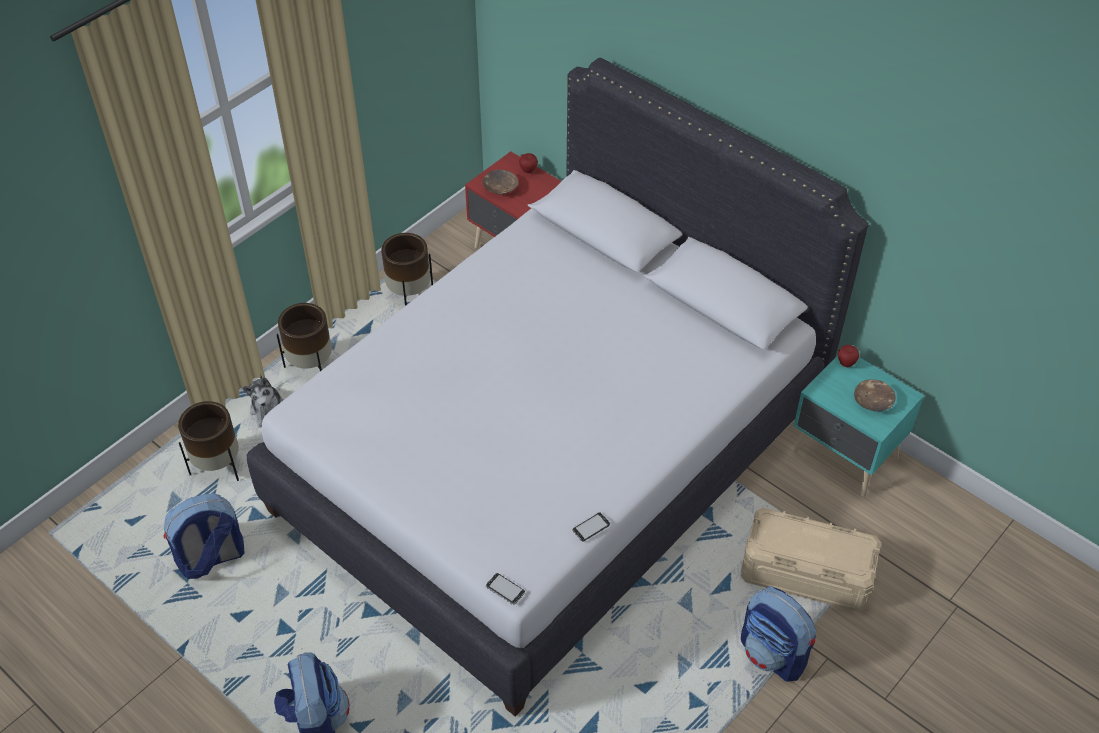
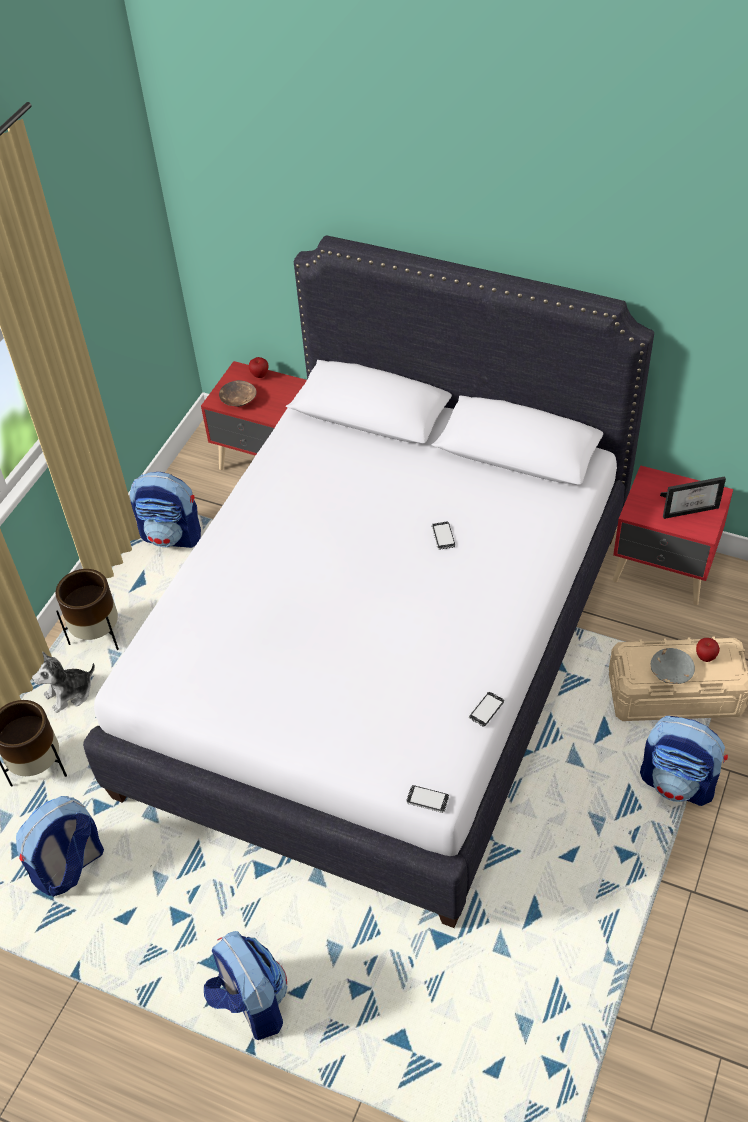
camera: 15 degrees left, 0 degrees up
plush toy [242,374,283,428] -> plush toy turned 90 degrees clockwise [32,652,95,713]
brown planter [381,233,433,306] -> backpack [130,472,201,548]
turquoise nightstand [793,355,924,497] -> red nightstand [613,465,733,605]
apple [838,345,859,367] -> apple moved to [696,638,720,662]
brown bowl [854,379,896,411] -> picture frame [660,476,726,519]
none -> phone [431,522,455,550]
none -> grey bowl [651,648,695,684]

